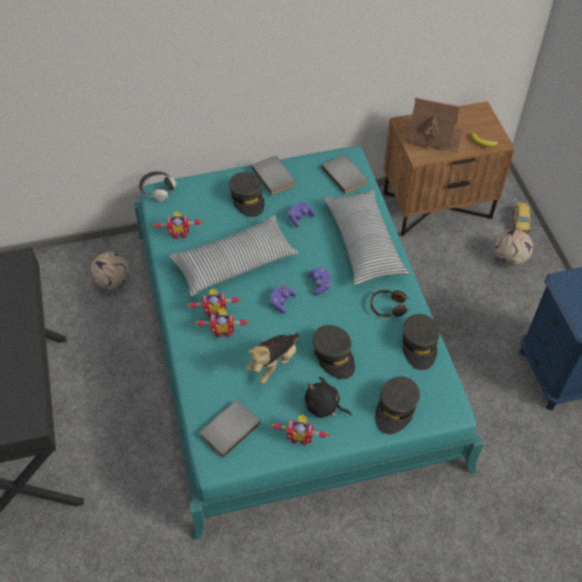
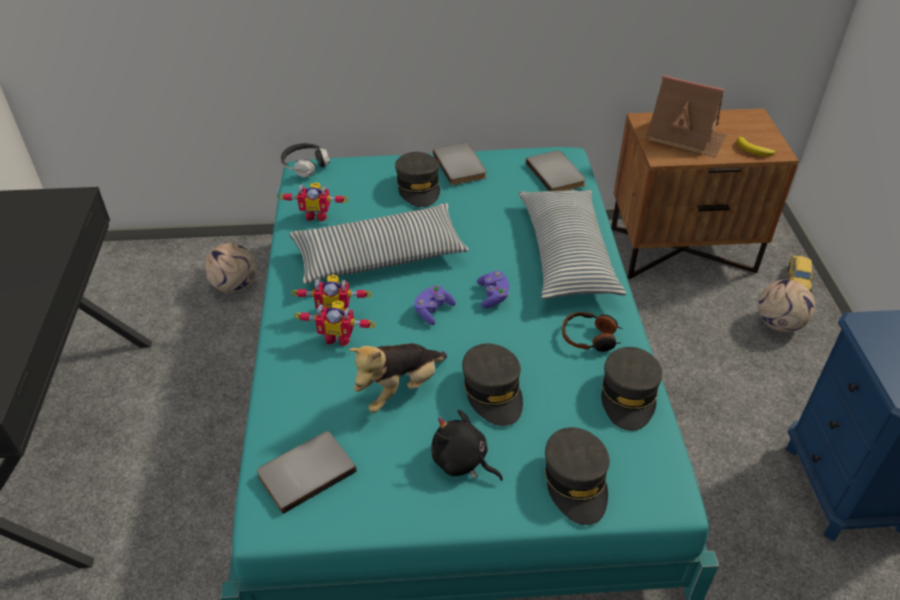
camera: 10 degrees right, 10 degrees down
toy robot [270,415,330,445] -> none
purple game controller [288,202,315,227] -> none
grey cap [375,377,420,434] -> grey cap turned 45 degrees counterclockwise [544,427,610,525]

